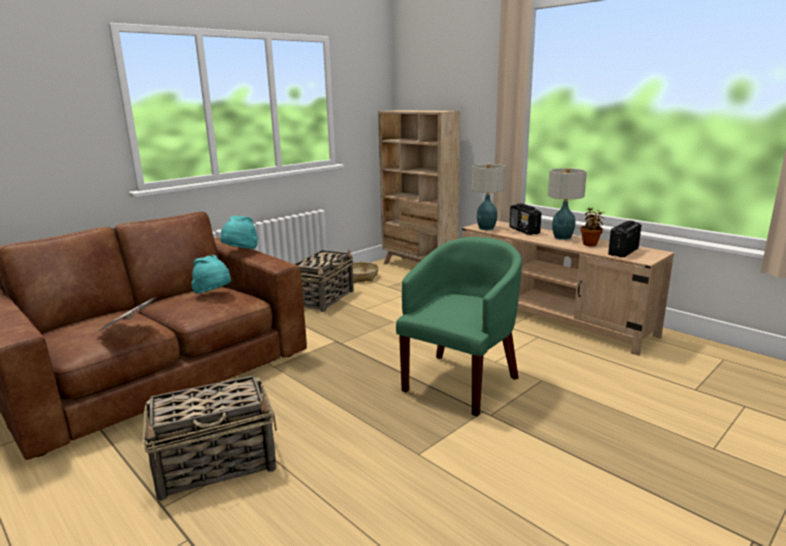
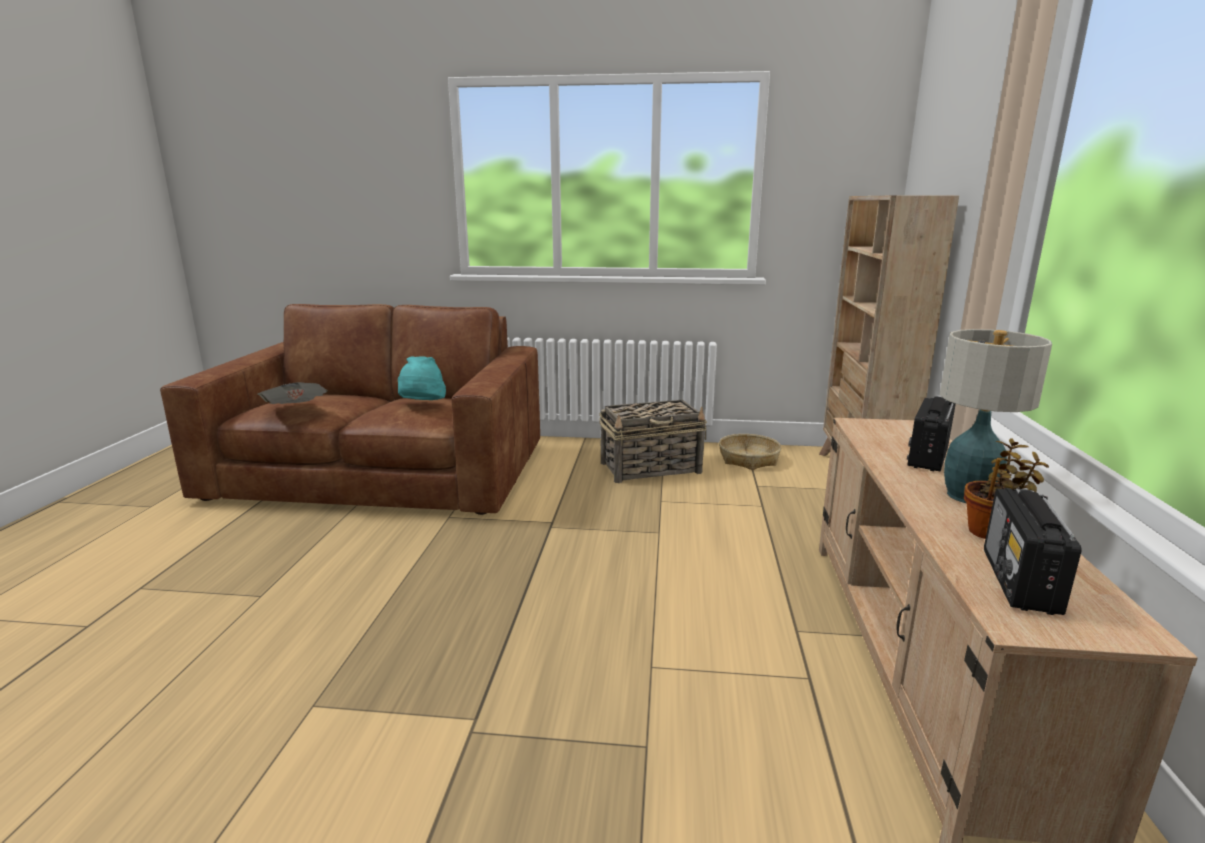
camera: 50 degrees right, 0 degrees up
basket [143,375,277,501] -> none
turquoise hat [220,216,258,249] -> none
green armchair [396,237,522,416] -> none
table lamp [472,164,505,230] -> none
radio [608,220,641,257] -> radio turned 75 degrees counterclockwise [984,488,1082,615]

